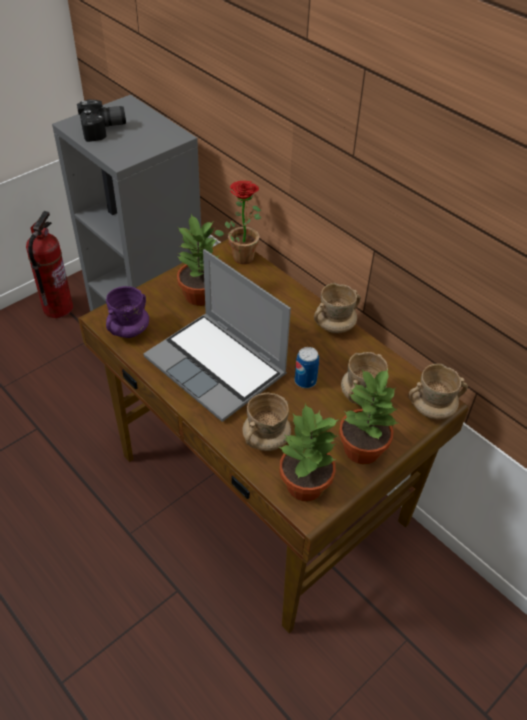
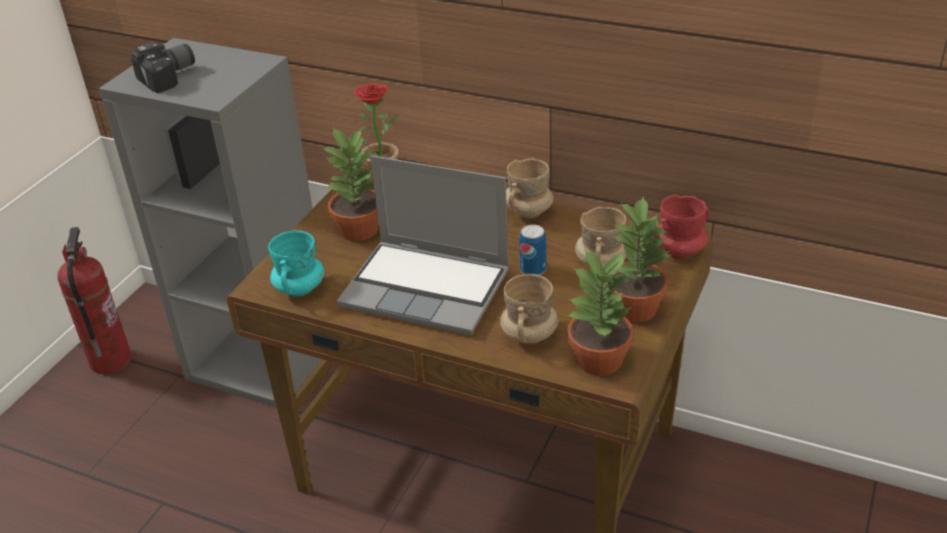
camera: 20 degrees left, 10 degrees down
purple mug [106,286,149,338] -> turquoise mug [268,230,324,297]
beige mug [408,364,468,419] -> red mug [654,194,709,259]

